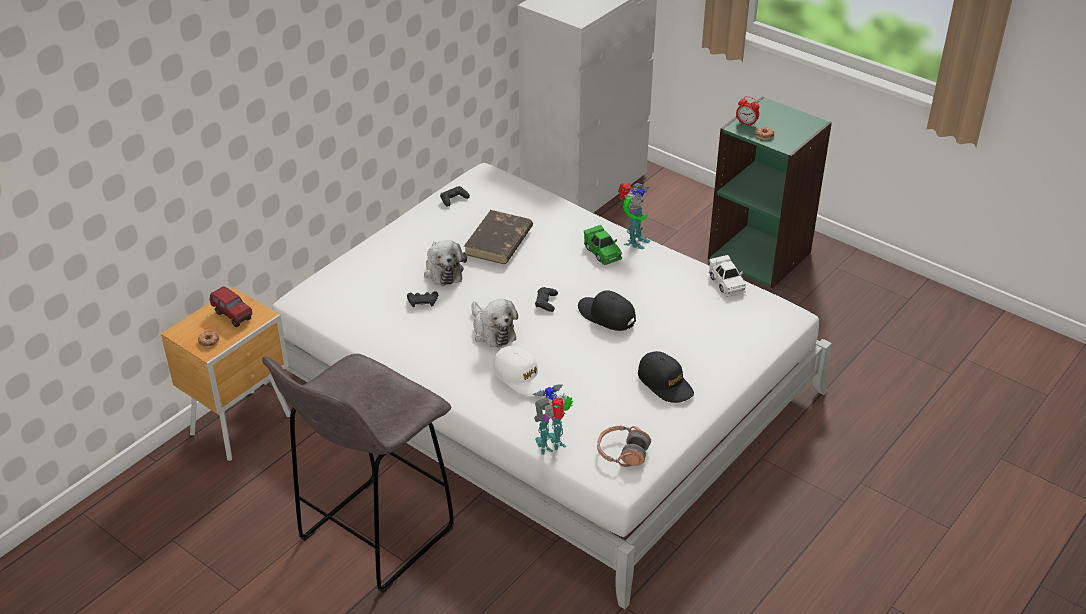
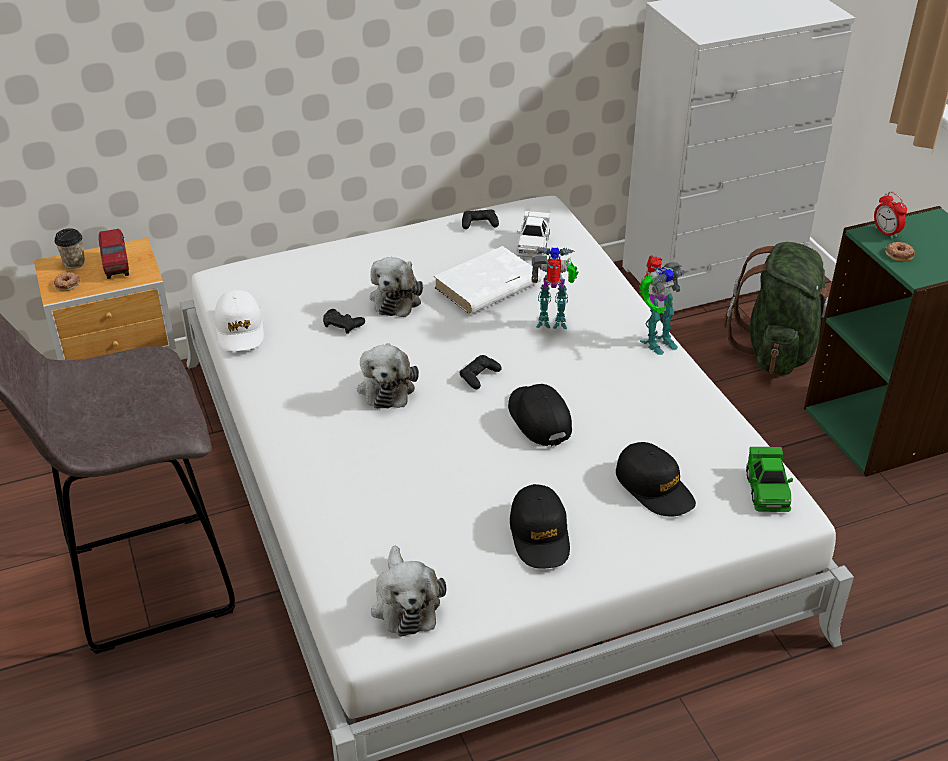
camera: 30 degrees right, 0 degrees up
brown book [464,210,533,264] -> white book [434,246,541,314]
white cap [493,346,550,396] -> white cap moved to [215,290,264,352]
toy robot [533,384,573,455] -> toy robot moved to [531,246,578,329]
green toy car [584,225,622,265] -> green toy car moved to [746,447,793,512]
headphones [597,425,651,467] -> plush toy [371,546,446,636]
white toy car [709,255,746,297] -> white toy car moved to [516,211,550,257]
none -> cup [54,228,85,269]
none -> black cap [616,442,696,517]
none -> green backpack [723,242,828,375]

